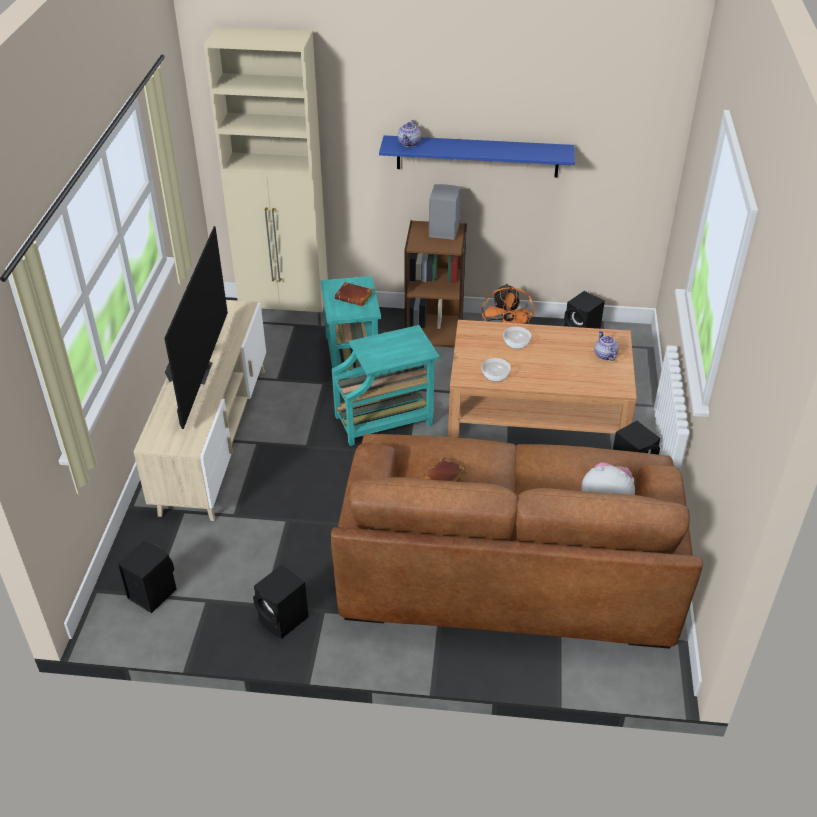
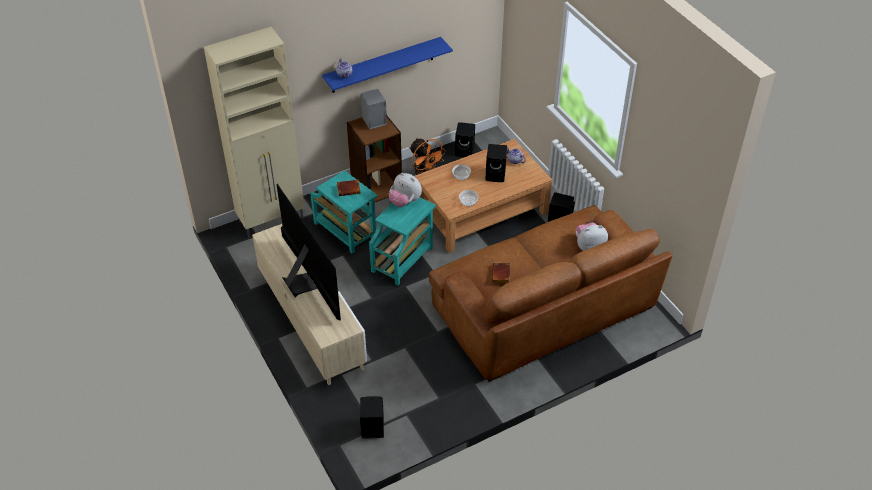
camera: 35 degrees left, 5 degrees up
black speaker [253,565,309,639] -> black speaker moved to [485,144,507,182]
none -> plush toy [389,173,422,207]

